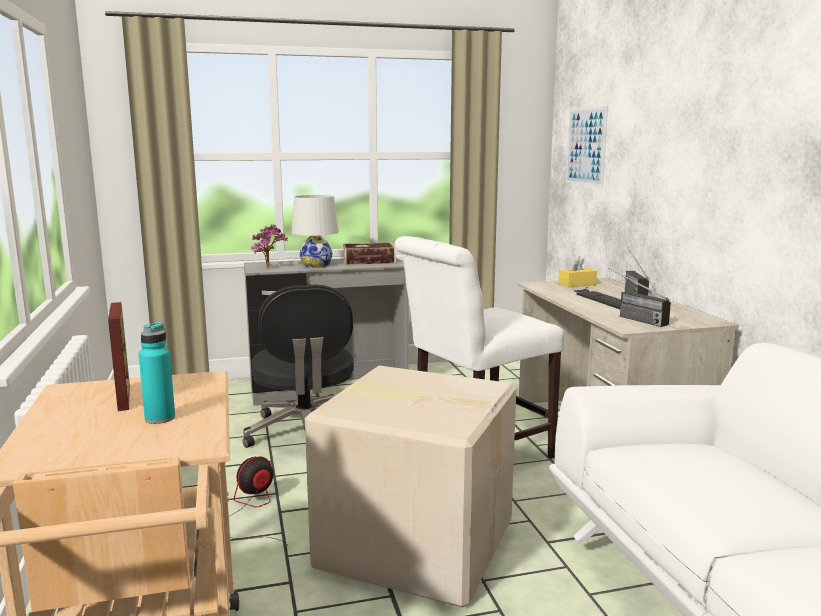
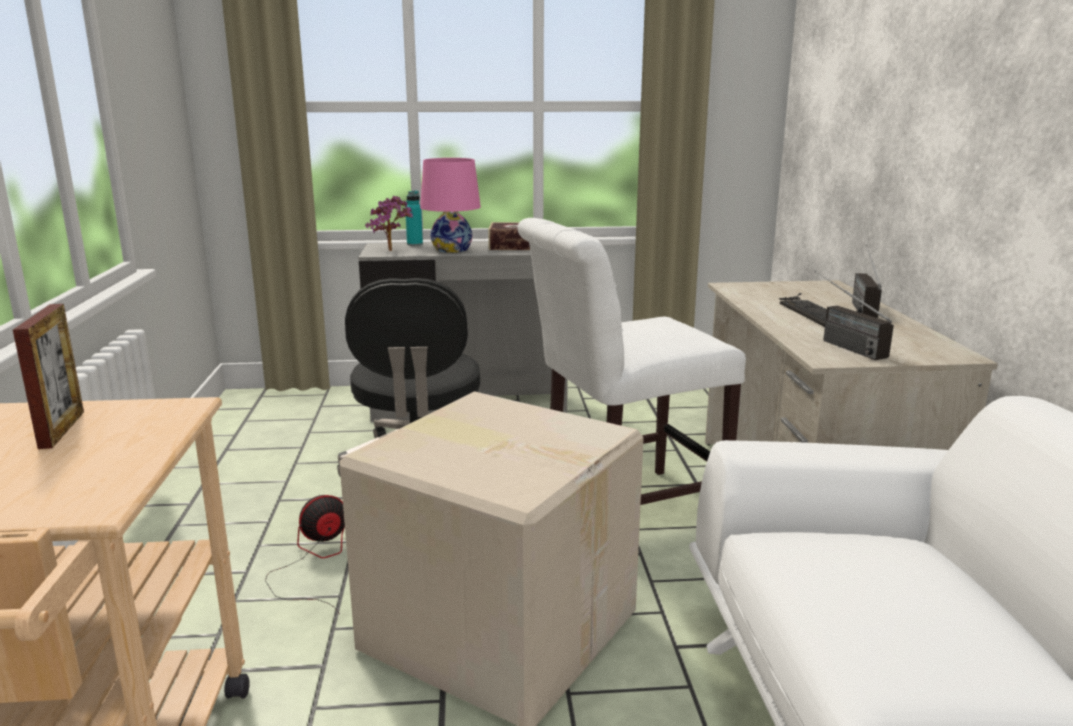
camera: 10 degrees right, 5 degrees up
turquoise bottle [139,322,175,424] -> turquoise bottle moved to [405,190,423,246]
white table lamp [292,195,339,268] -> pink table lamp [420,158,481,253]
yellow tissue box [558,256,597,287] -> none
picture [566,106,608,187] -> none

